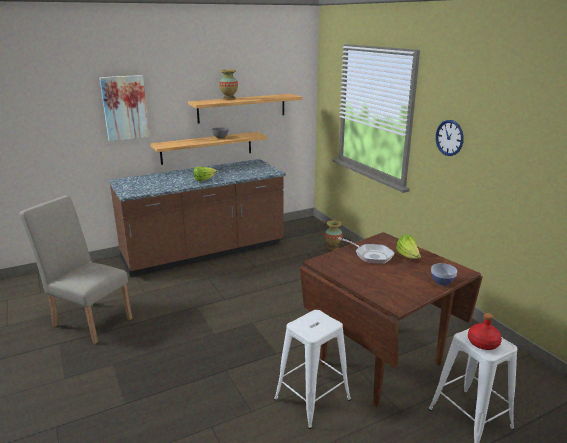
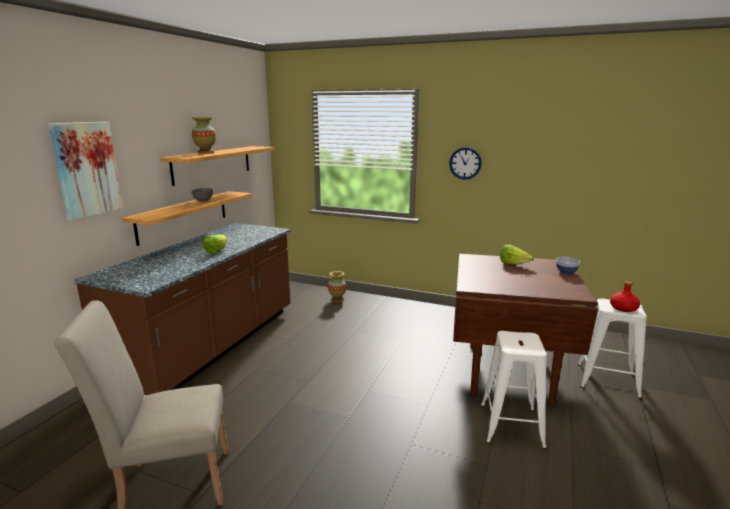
camera: 40 degrees left, 5 degrees down
frying pan [338,237,395,264] -> none

